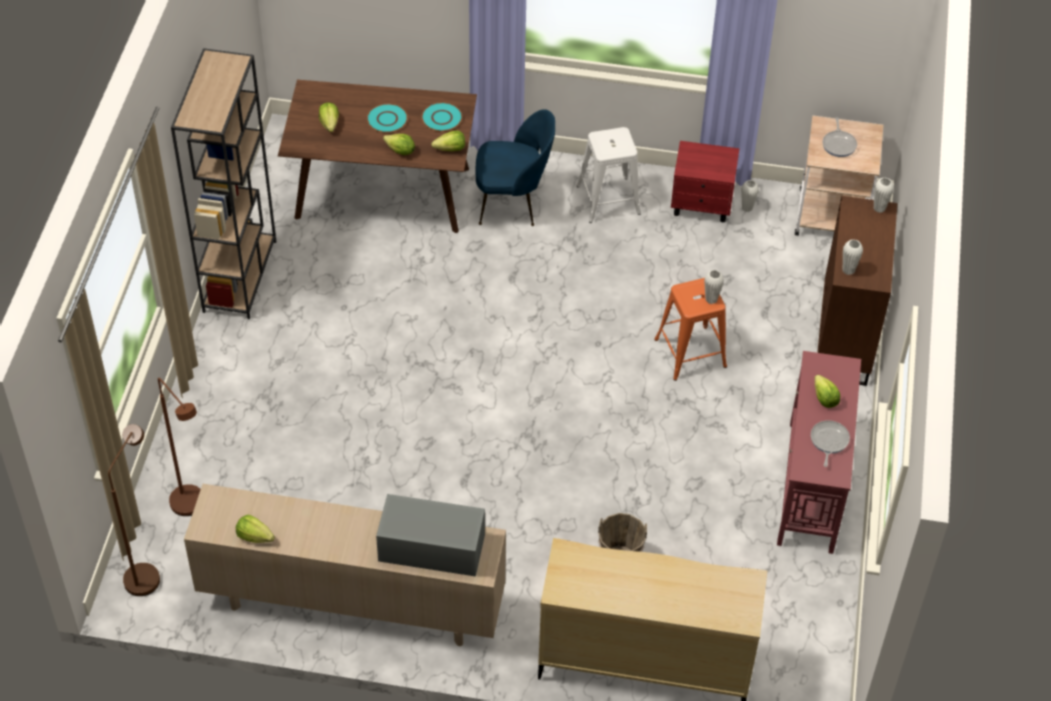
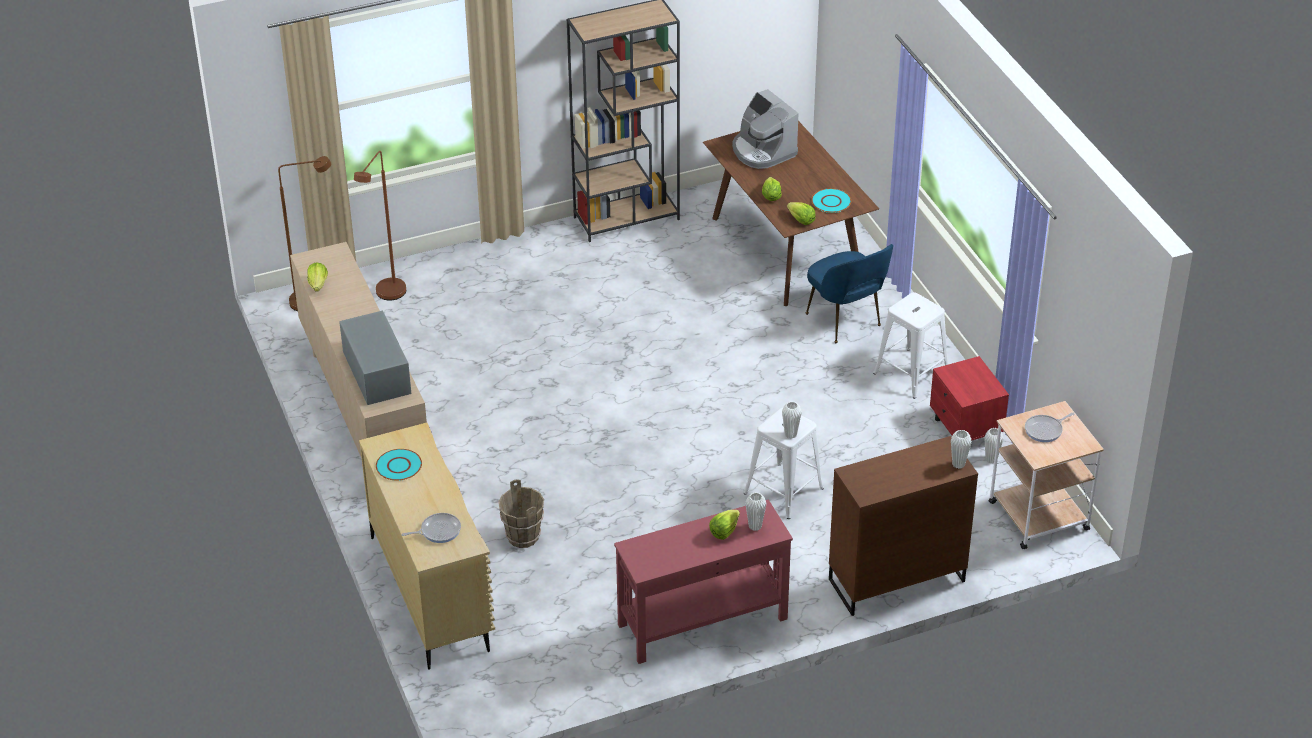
camera: 60 degrees right, 10 degrees down
lettuce [319,102,339,132] -> coffee machine [732,89,798,169]
turquoise plate [367,104,408,133] -> turquoise plate moved to [376,449,422,481]
orange stool [654,278,727,381] -> white stool [744,407,824,519]
frying pan [811,420,850,467] -> frying pan moved to [402,513,461,543]
white vase [843,239,863,275] -> white vase moved to [746,492,766,531]

